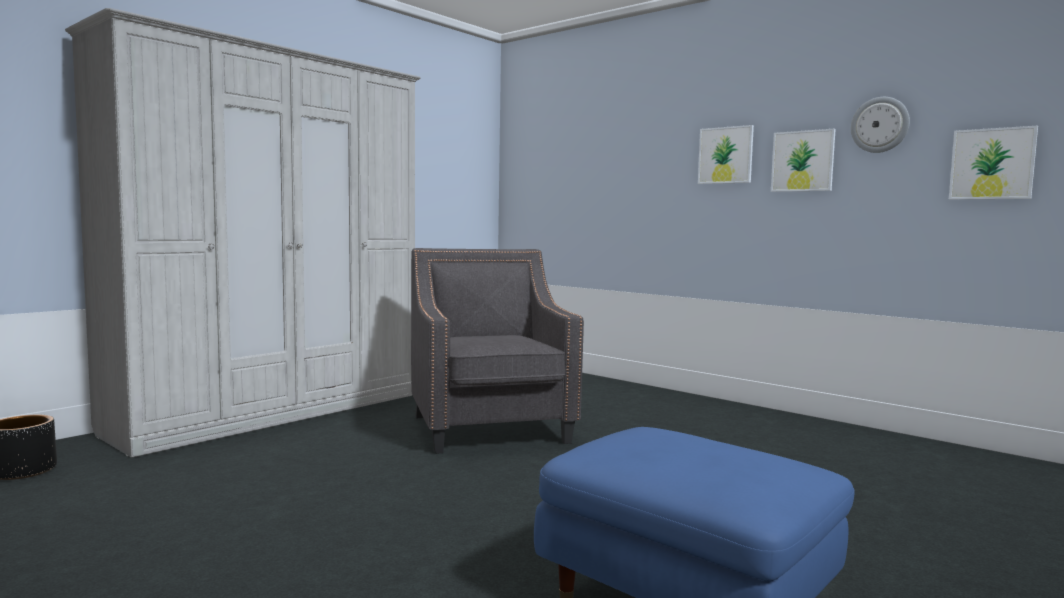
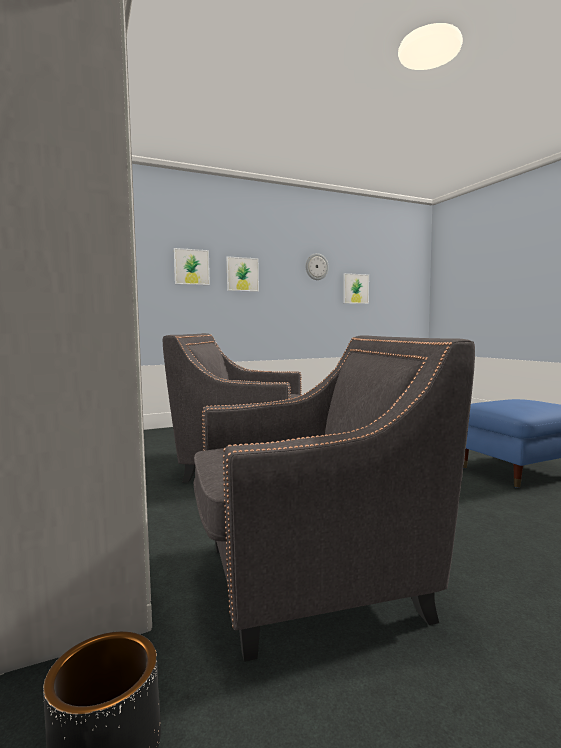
camera: 65 degrees left, 0 degrees up
picture [771,129,836,192] -> picture moved to [174,248,210,285]
none -> grey armchair [194,335,475,662]

